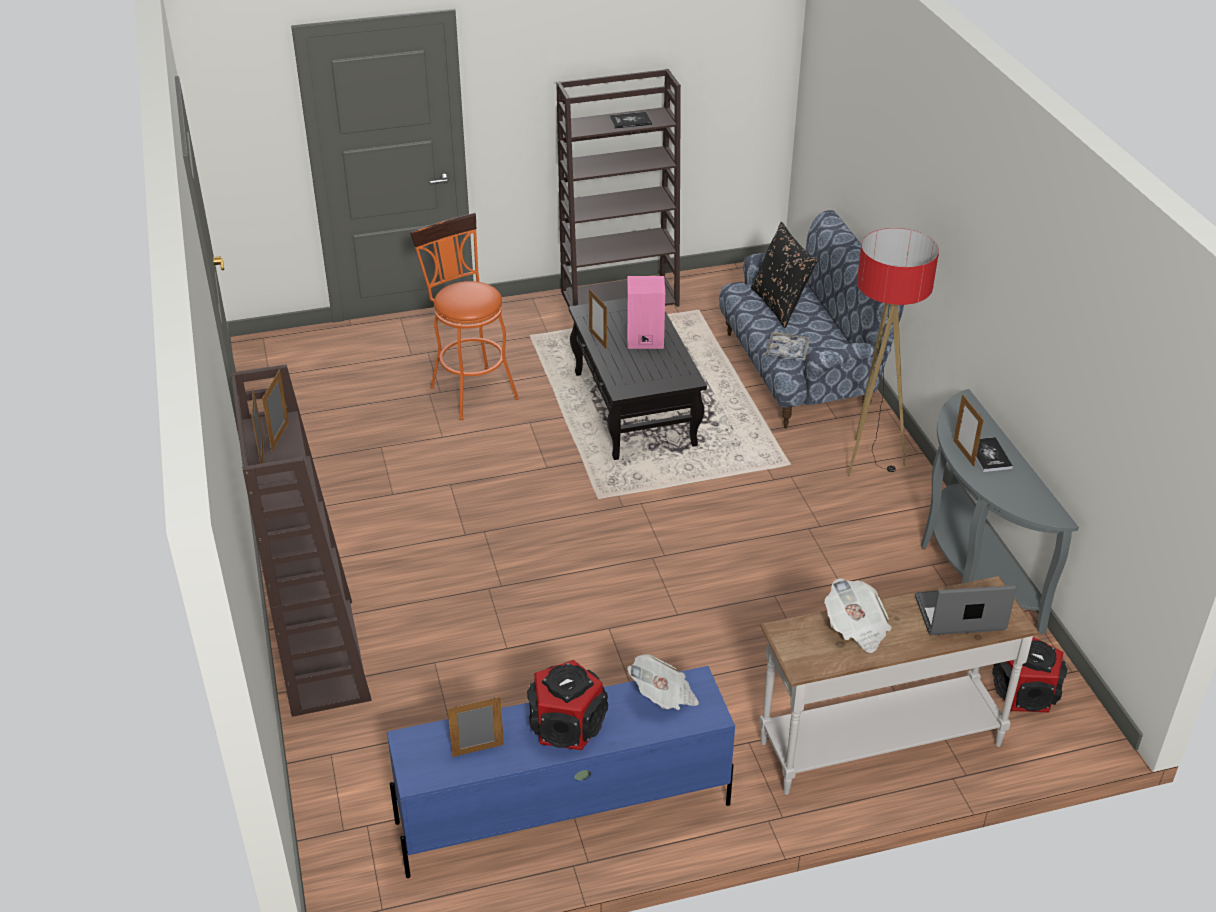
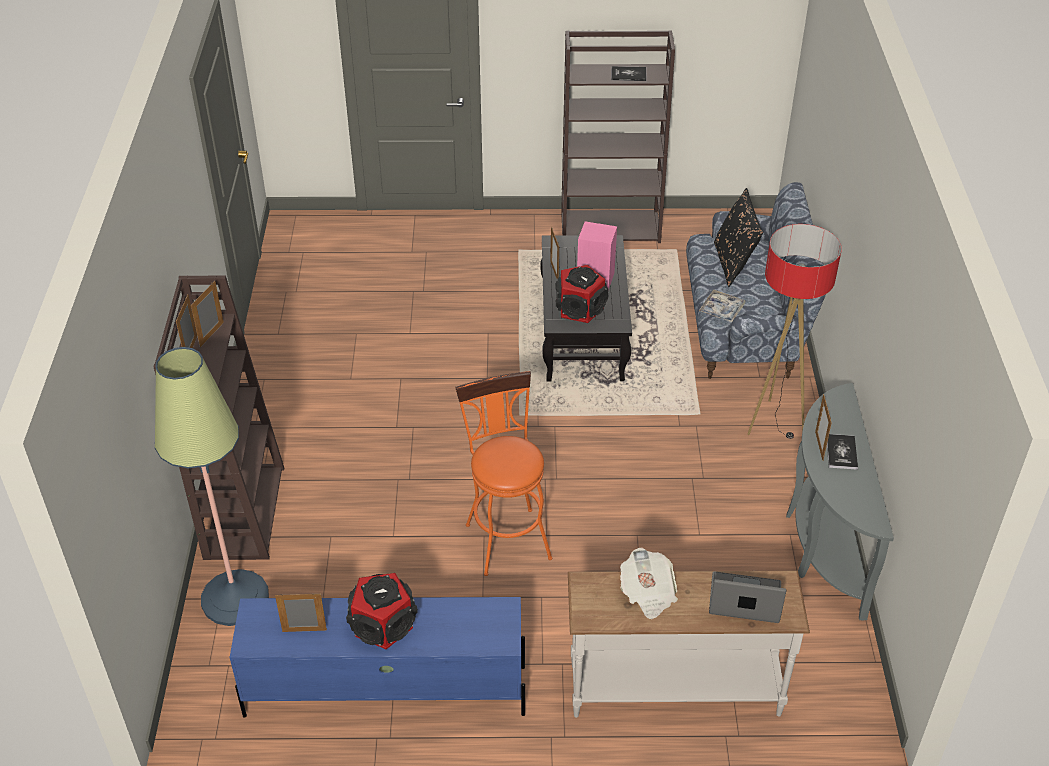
camera: 15 degrees right, 5 degrees up
orange stool [410,213,519,420] -> orange stool moved to [455,371,552,576]
newspaper [627,654,699,710] -> none
speaker [992,637,1067,713] -> speaker moved to [556,265,608,323]
none -> floor lamp [155,347,269,626]

